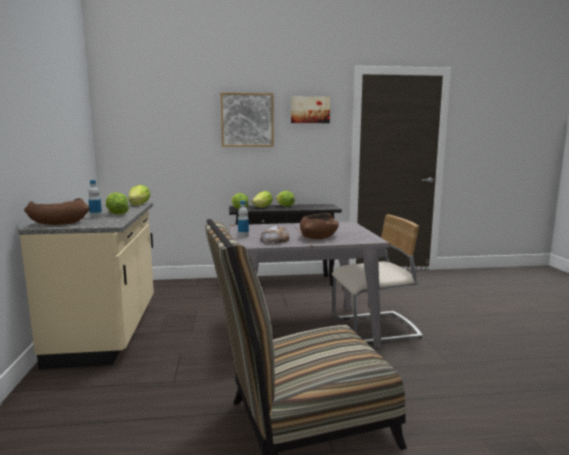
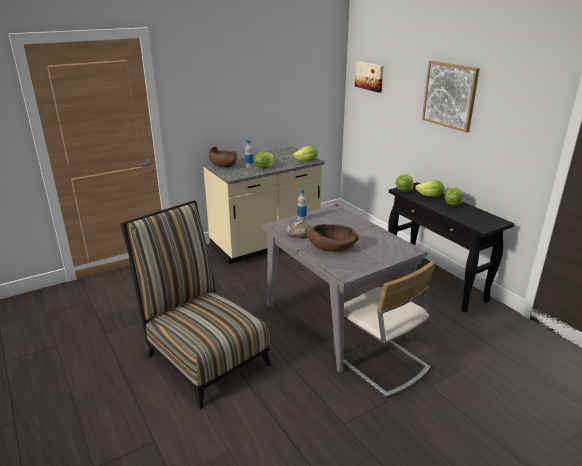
camera: 65 degrees right, 15 degrees up
picture [291,97,330,123] -> picture moved to [355,61,384,93]

